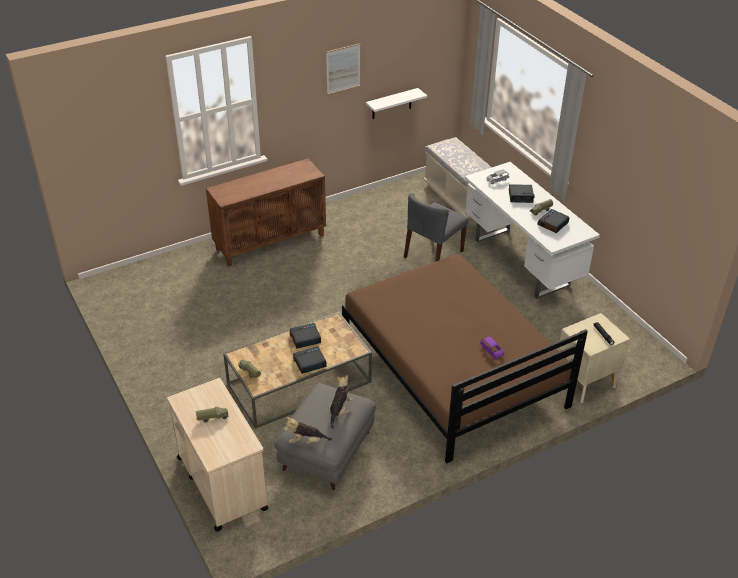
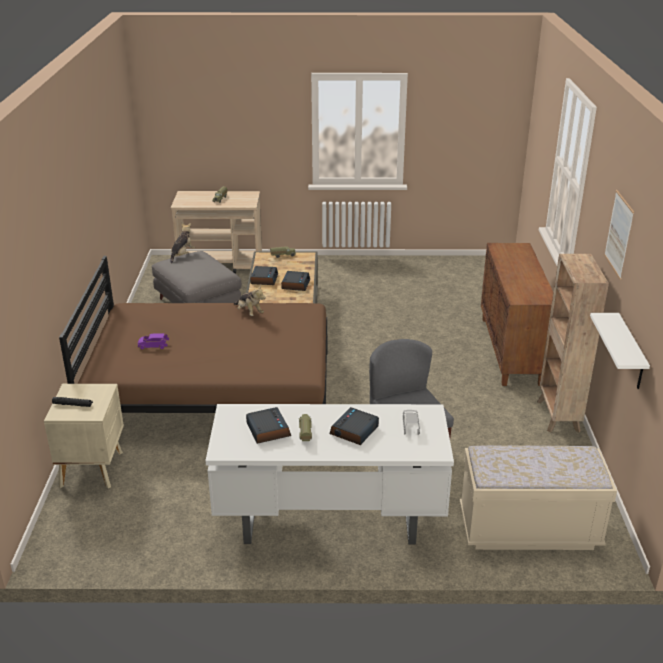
camera: 120 degrees right, 10 degrees down
plush toy [329,375,353,429] -> plush toy moved to [234,285,266,316]
none -> brown bookcase [537,254,609,432]

